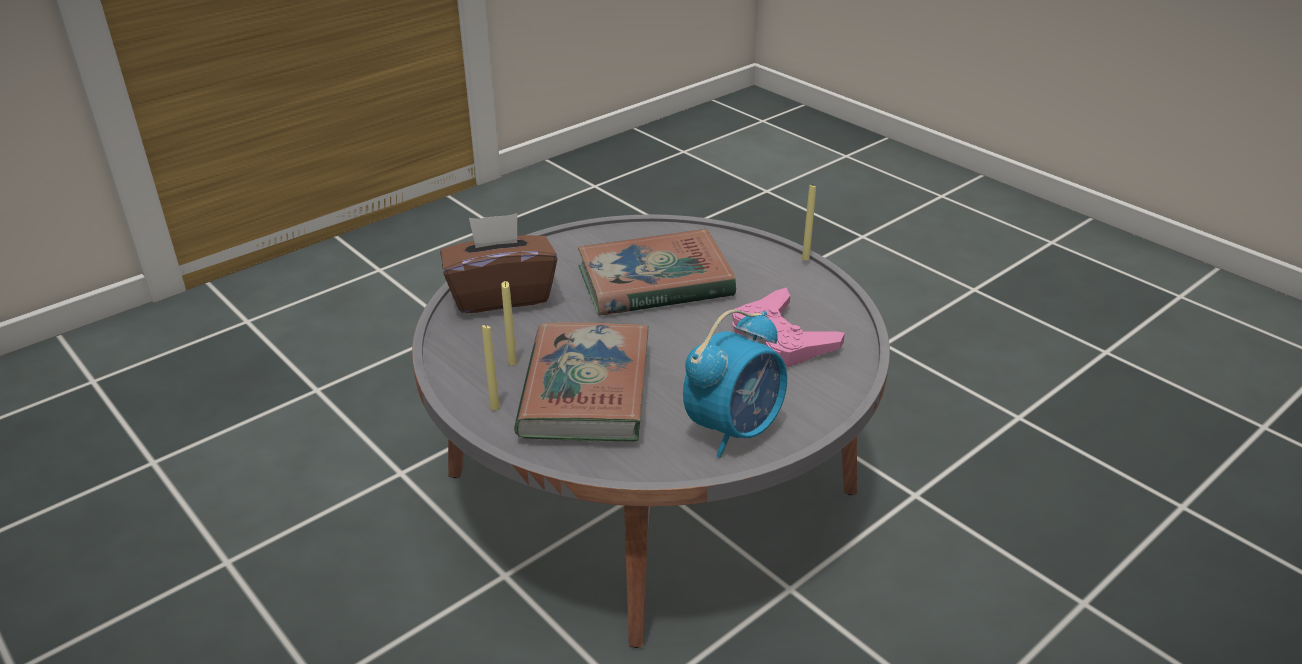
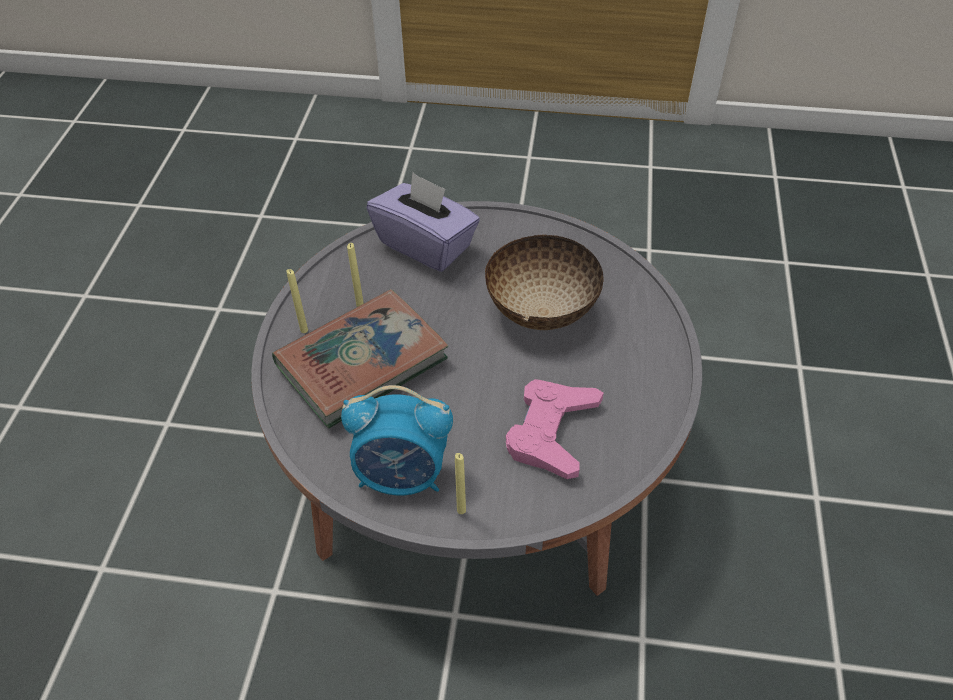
camera: 50 degrees right, 15 degrees up
brown tissue box [440,213,557,313] -> purple tissue box [367,172,480,272]
book [578,229,736,316] -> bowl [485,234,604,330]
yellow candle [802,185,816,261] -> yellow candle moved to [455,453,466,514]

